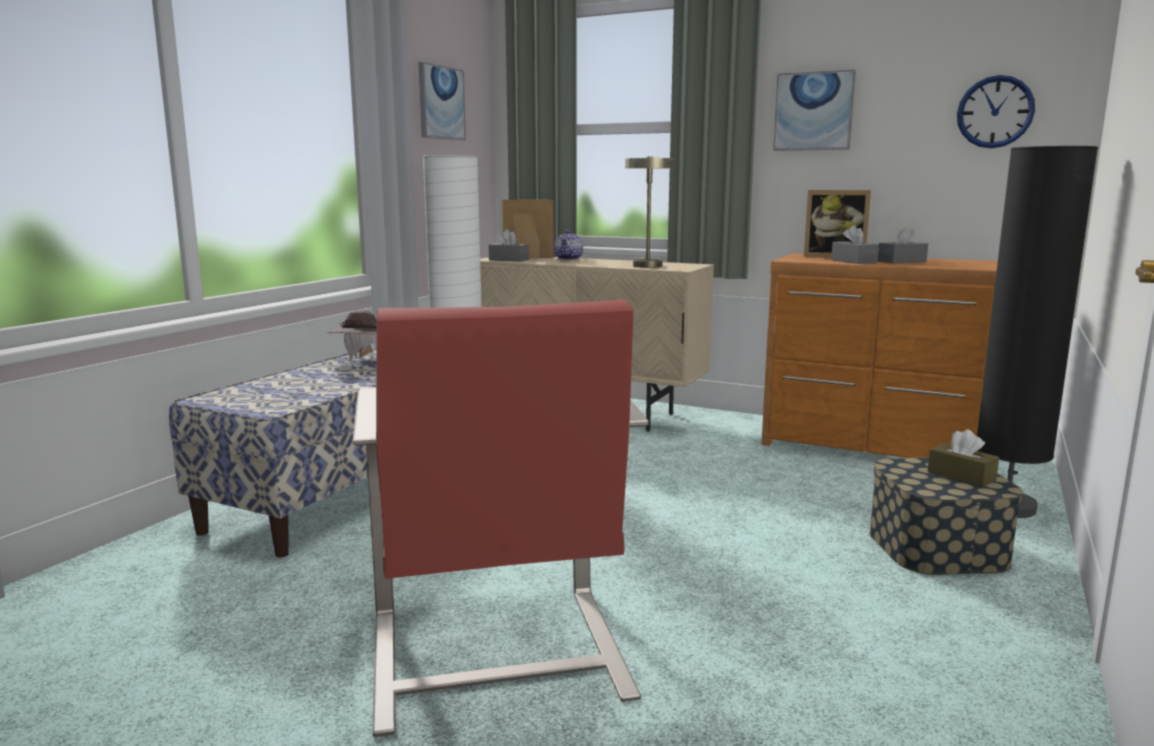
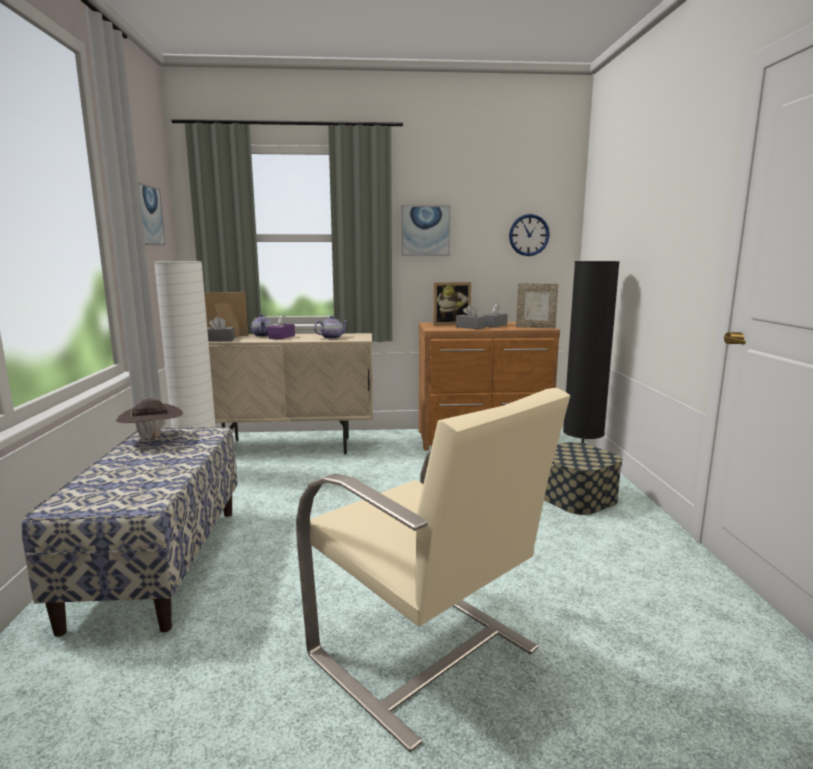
camera: 30 degrees left, 0 degrees up
red armchair [353,300,649,737] -> beige armchair [296,388,570,752]
beige table lamp [625,156,675,268] -> teapot [314,316,348,339]
brown tissue box [927,429,999,487] -> none
none -> purple tissue box [268,314,295,340]
none -> picture frame [516,283,558,329]

